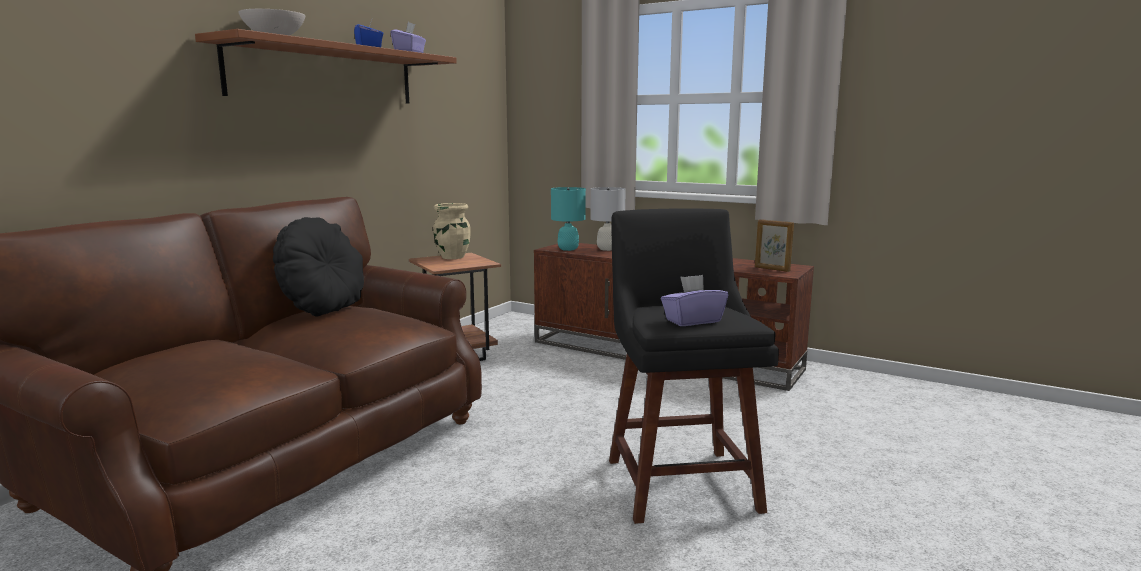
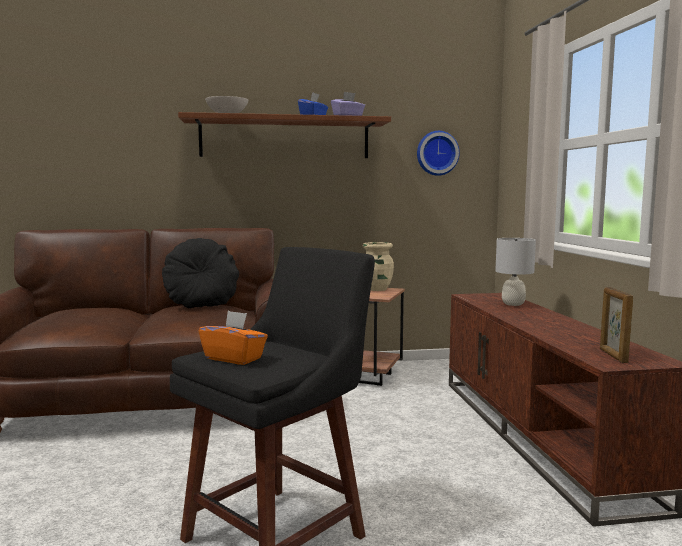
camera: 50 degrees right, 5 degrees down
turquoise table lamp [551,187,586,251] -> none
purple tissue box [661,275,728,326] -> orange tissue box [199,311,268,365]
none -> wall clock [417,131,460,176]

